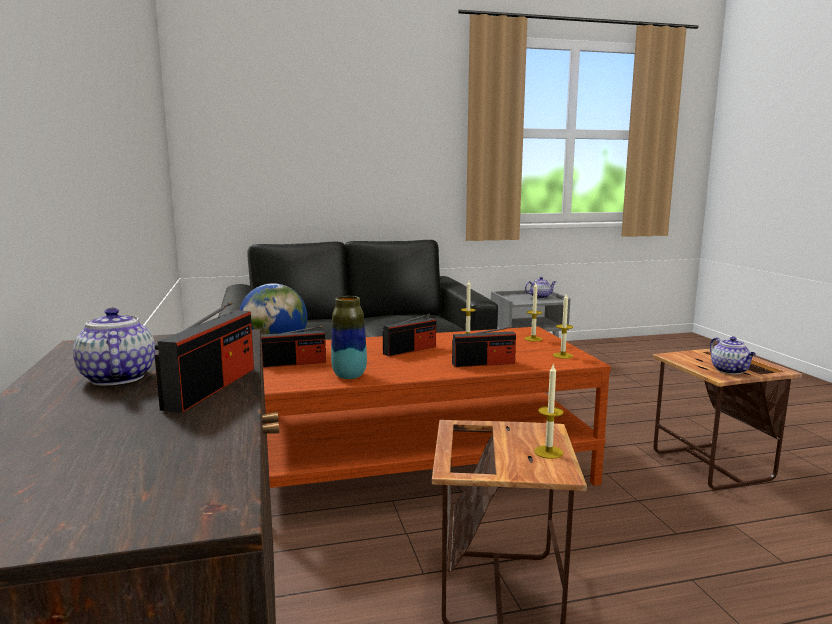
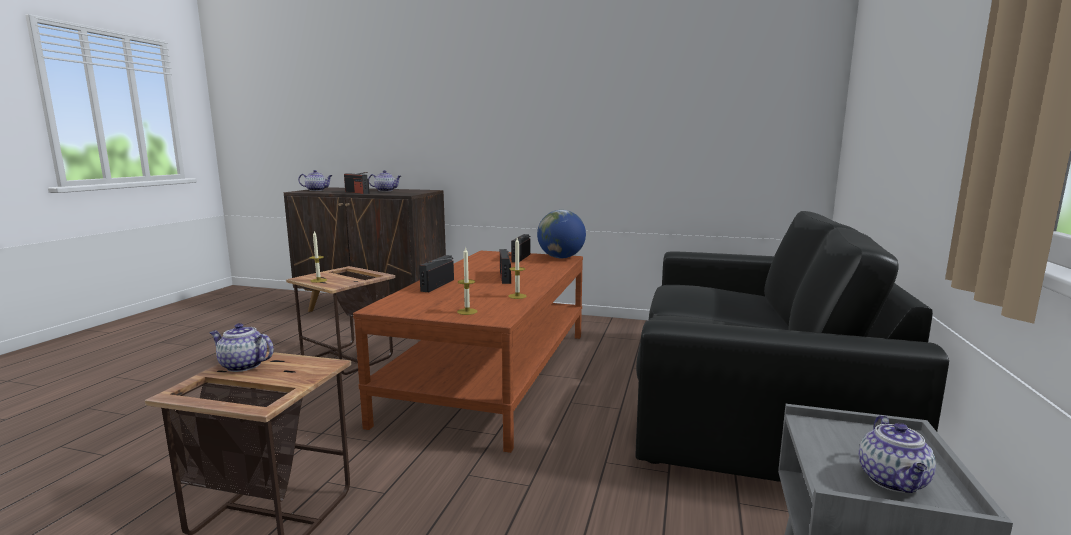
camera: 120 degrees right, 0 degrees up
vase [331,296,367,379] -> none
candle [553,294,573,359] -> none
none -> teapot [298,170,333,191]

